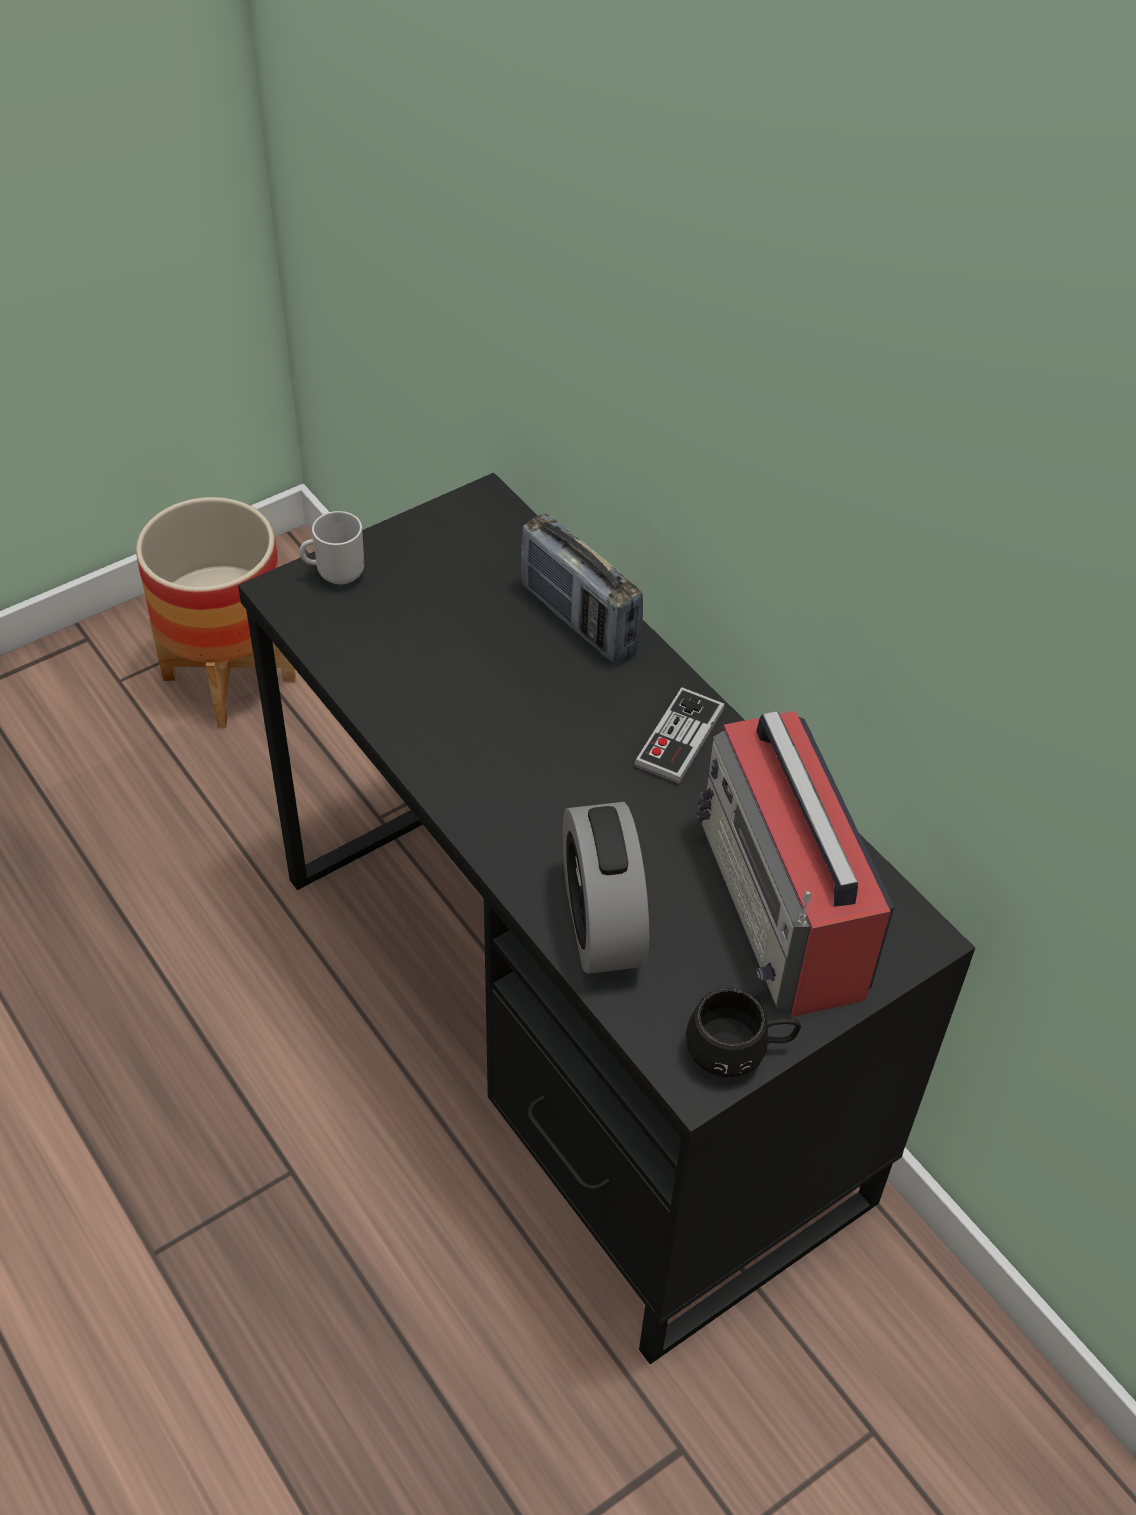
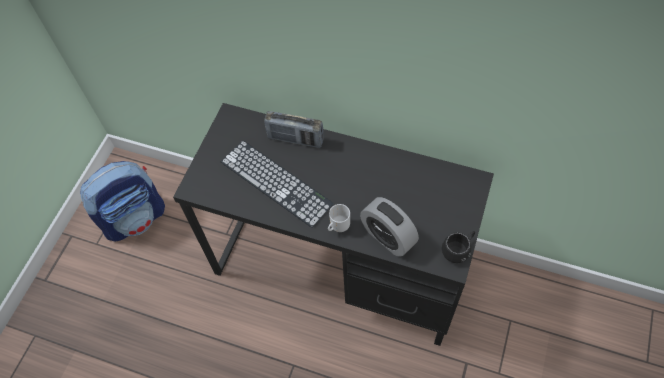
camera: 30 degrees left, 10 degrees up
planter [136,497,296,728] -> backpack [80,161,165,241]
mug [299,511,364,584] -> mug moved to [328,204,350,232]
game controller [634,687,725,784] -> none
radio [697,711,894,1017] -> none
none -> keyboard [221,140,334,228]

